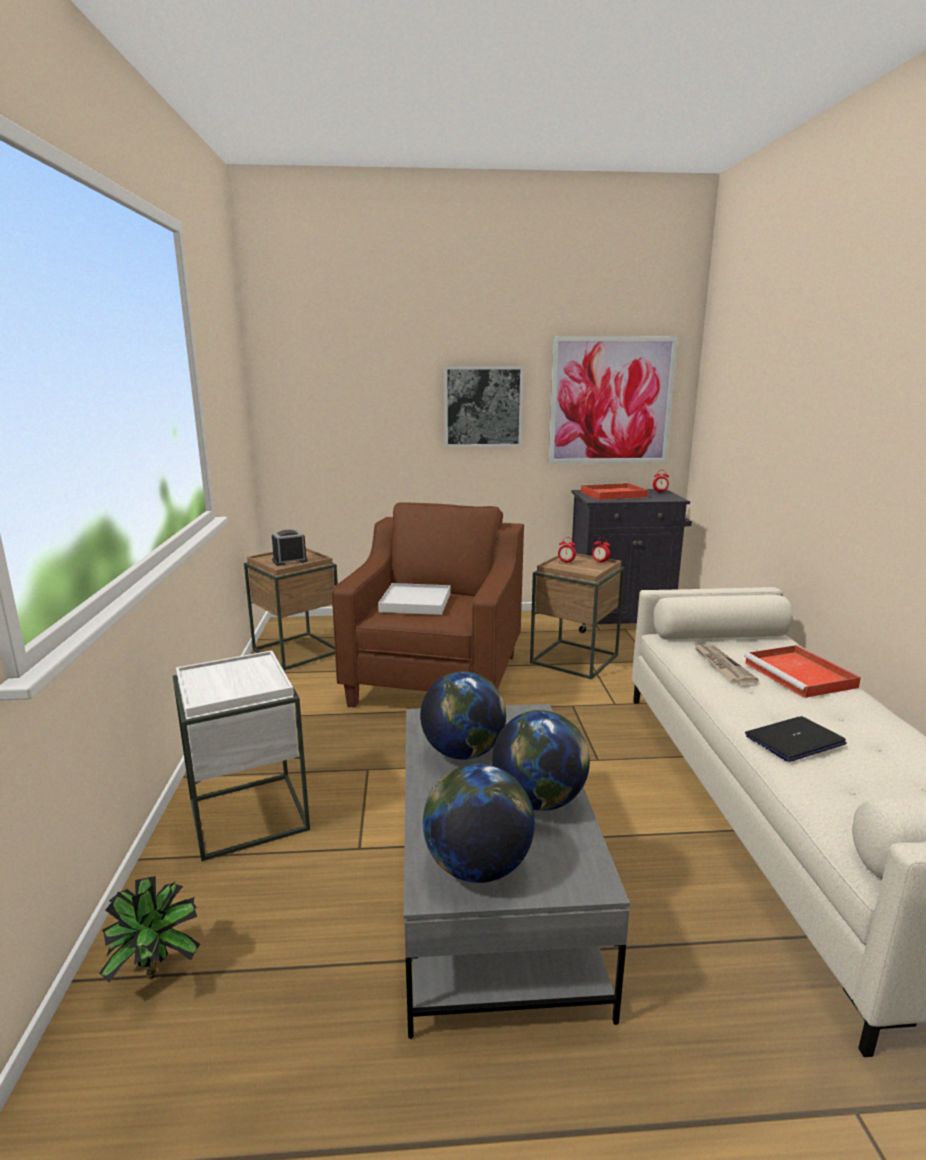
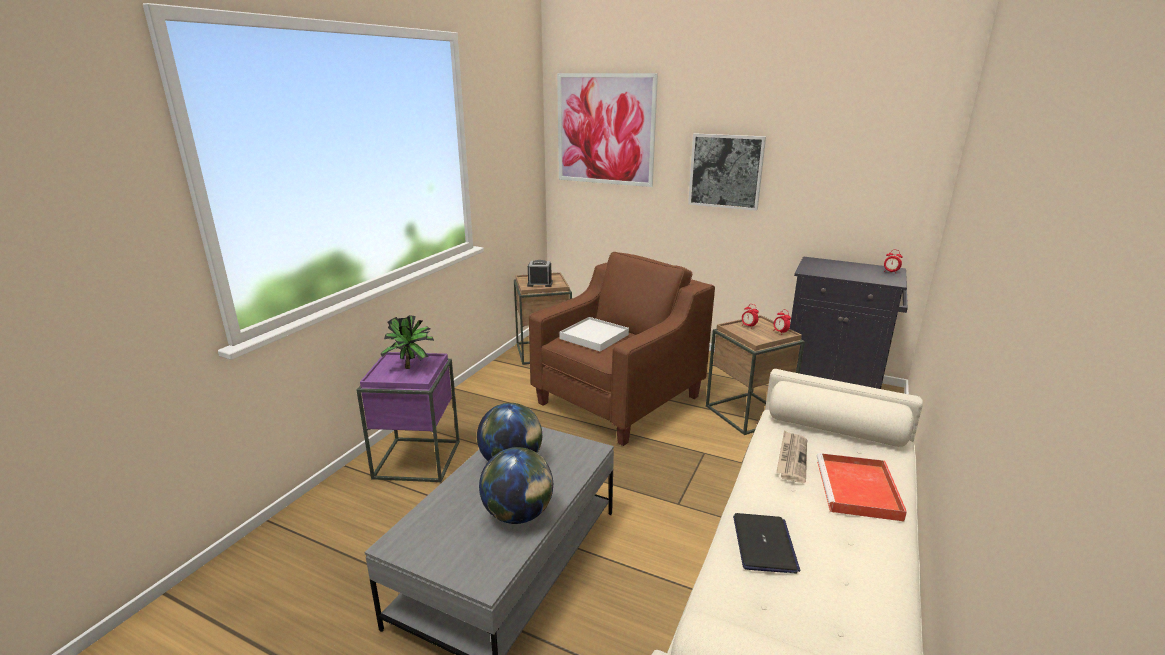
camera: 30 degrees right, 5 degrees up
potted plant [99,876,200,983] -> potted plant moved to [380,315,434,369]
white side table [173,650,310,861] -> purple side table [357,352,460,482]
globe [423,764,535,883] -> none
picture [549,337,678,463] -> picture moved to [557,73,658,187]
red tray [581,483,648,500] -> none
laptop [745,716,847,762] -> laptop turned 90 degrees clockwise [733,513,800,574]

